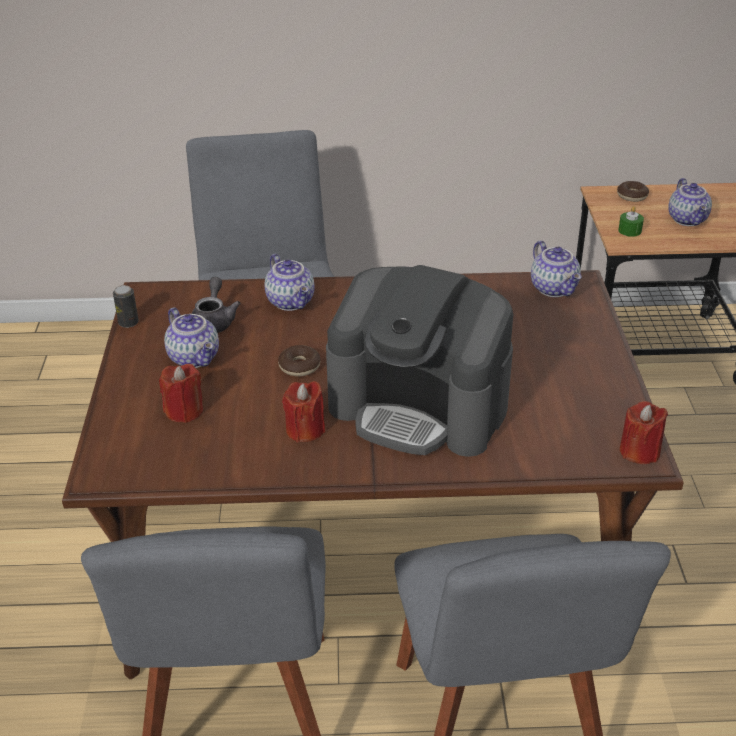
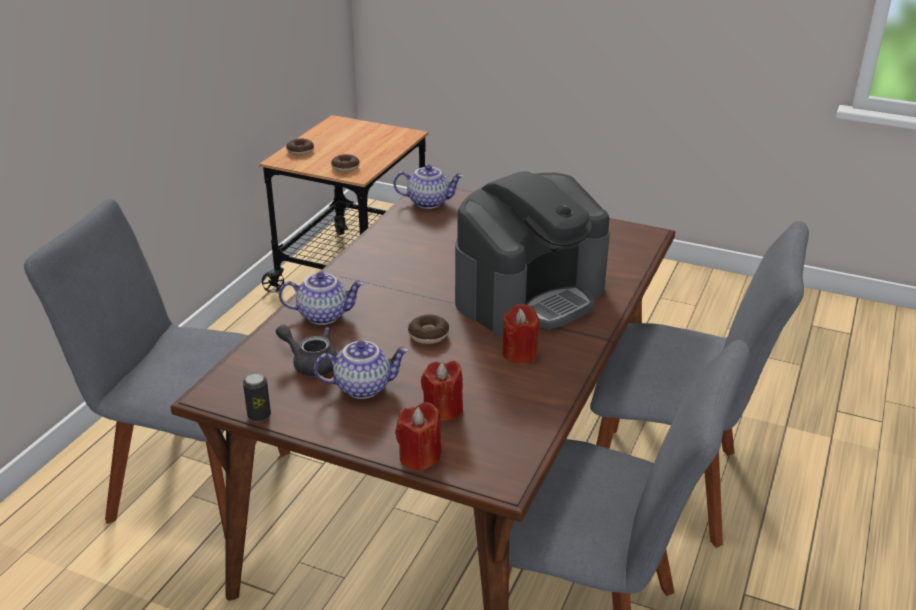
camera: 65 degrees left, 5 degrees down
green candle [618,206,644,237] -> donut [331,154,360,172]
red candle [620,401,668,464] -> red candle moved to [395,402,442,471]
teapot [668,178,712,226] -> none

